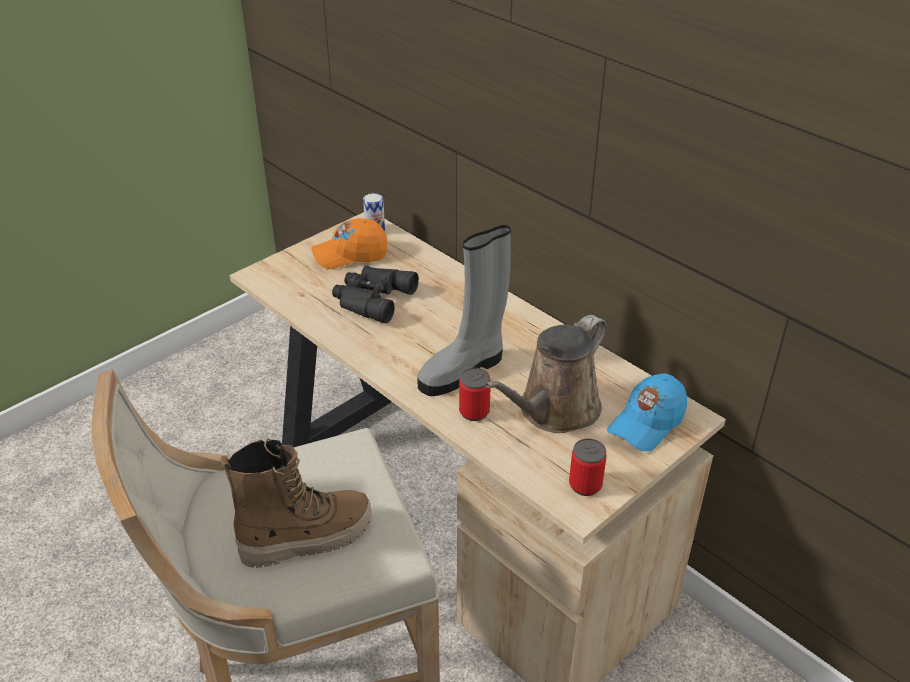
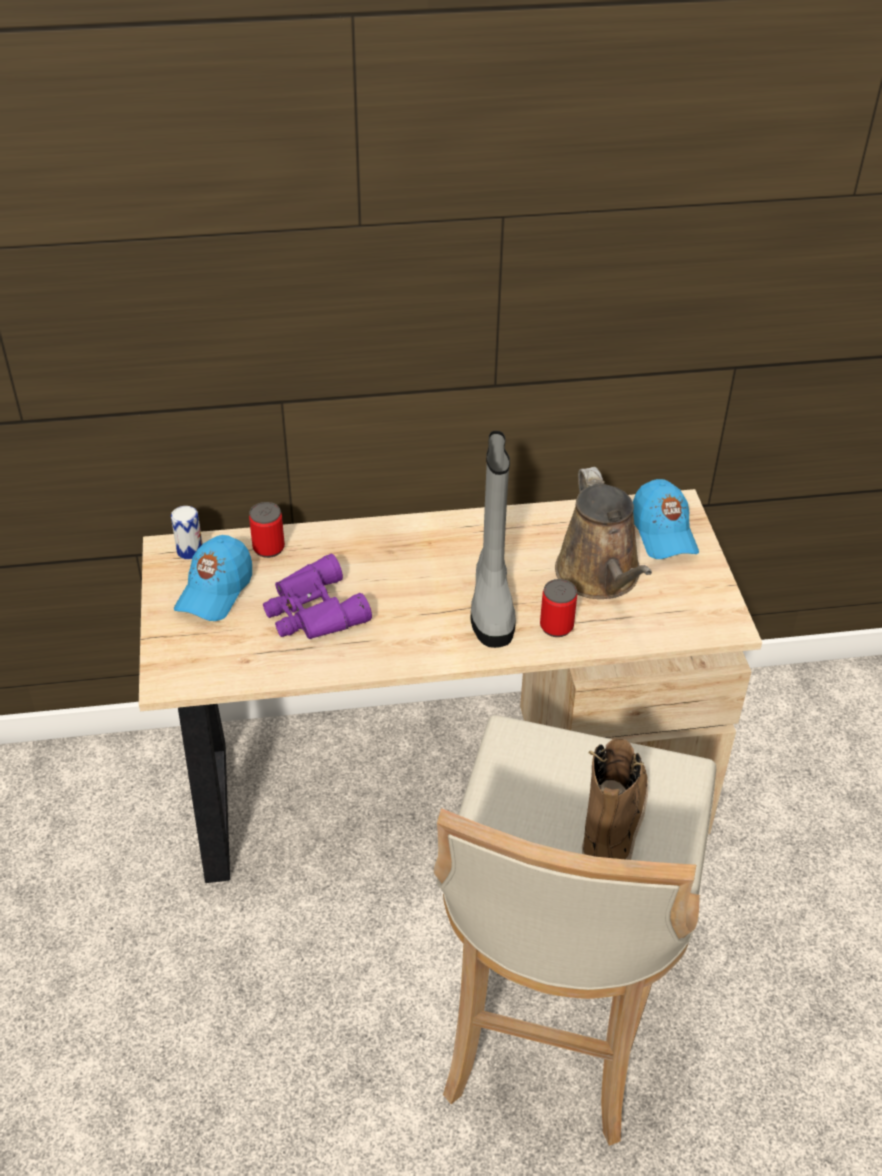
camera: 55 degrees left, 5 degrees up
orange cap [311,218,387,269] -> blue cap [174,535,252,621]
black binoculars [332,265,419,323] -> purple binoculars [263,554,372,639]
can [569,439,607,496] -> can moved to [249,502,285,558]

